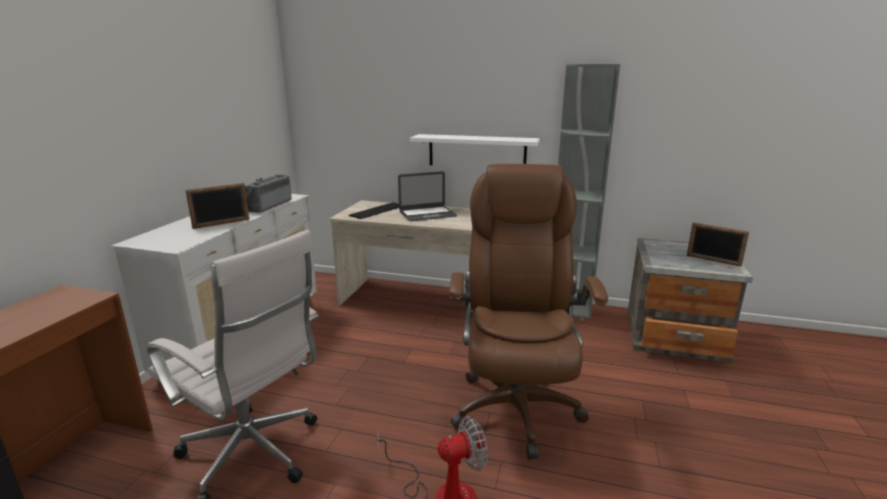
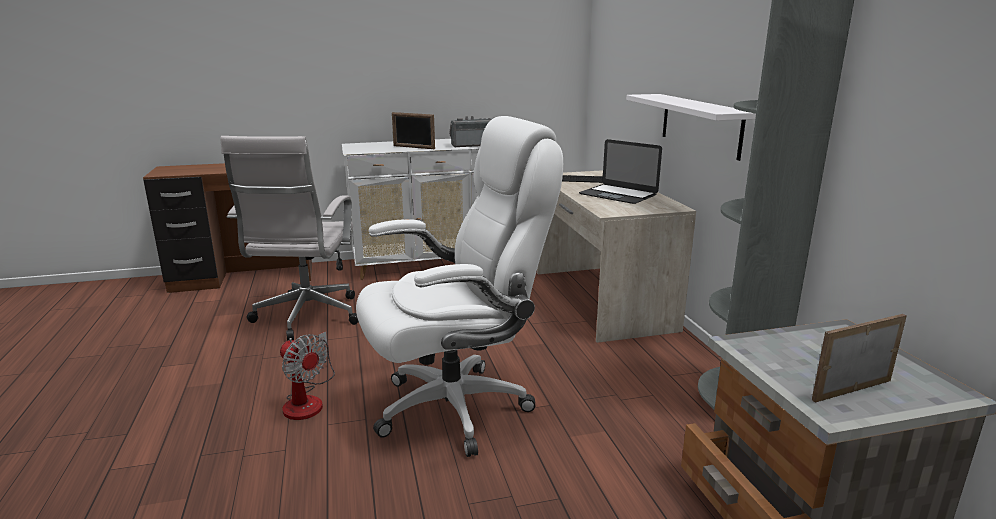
camera: 60 degrees right, 0 degrees up
brown office chair [449,164,608,460] -> white office chair [356,116,563,457]
picture frame [687,222,749,267] -> picture frame turned 60 degrees clockwise [812,314,907,402]

